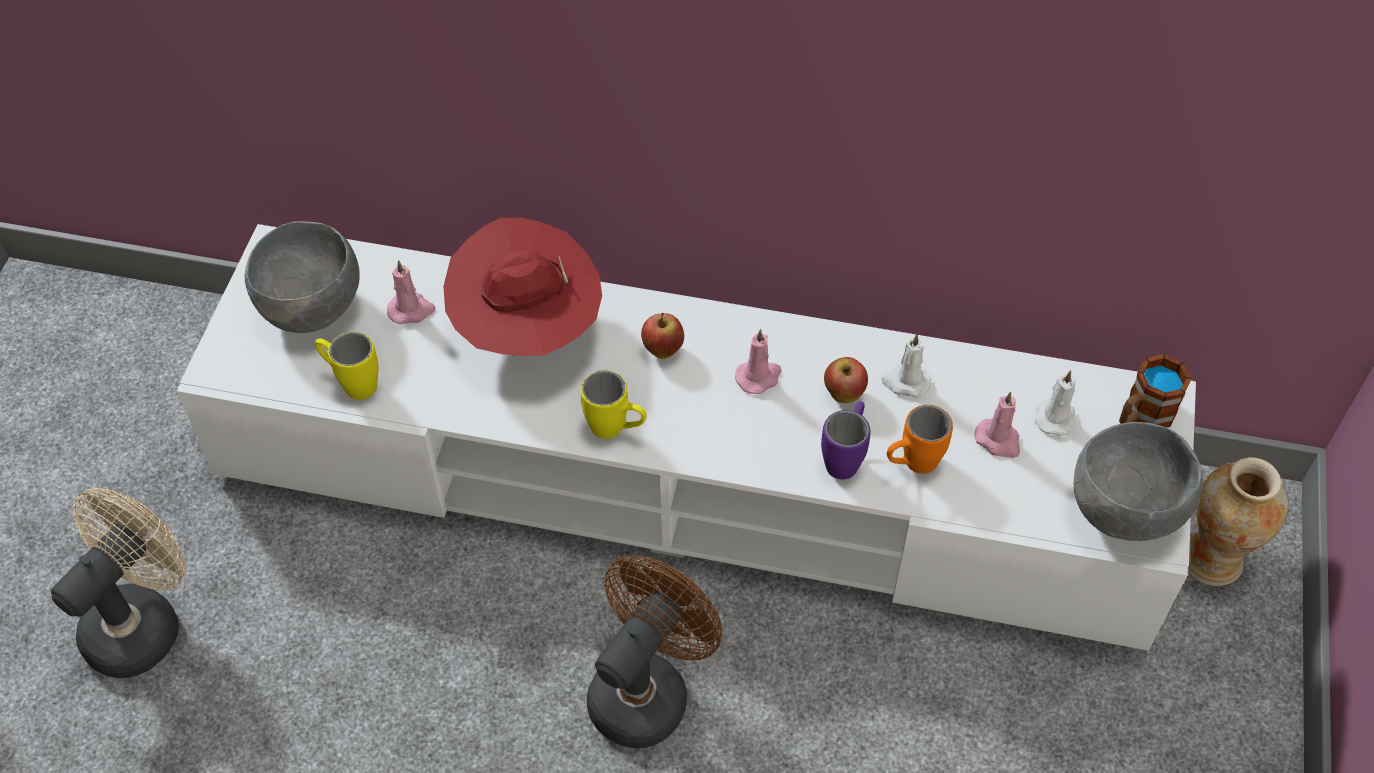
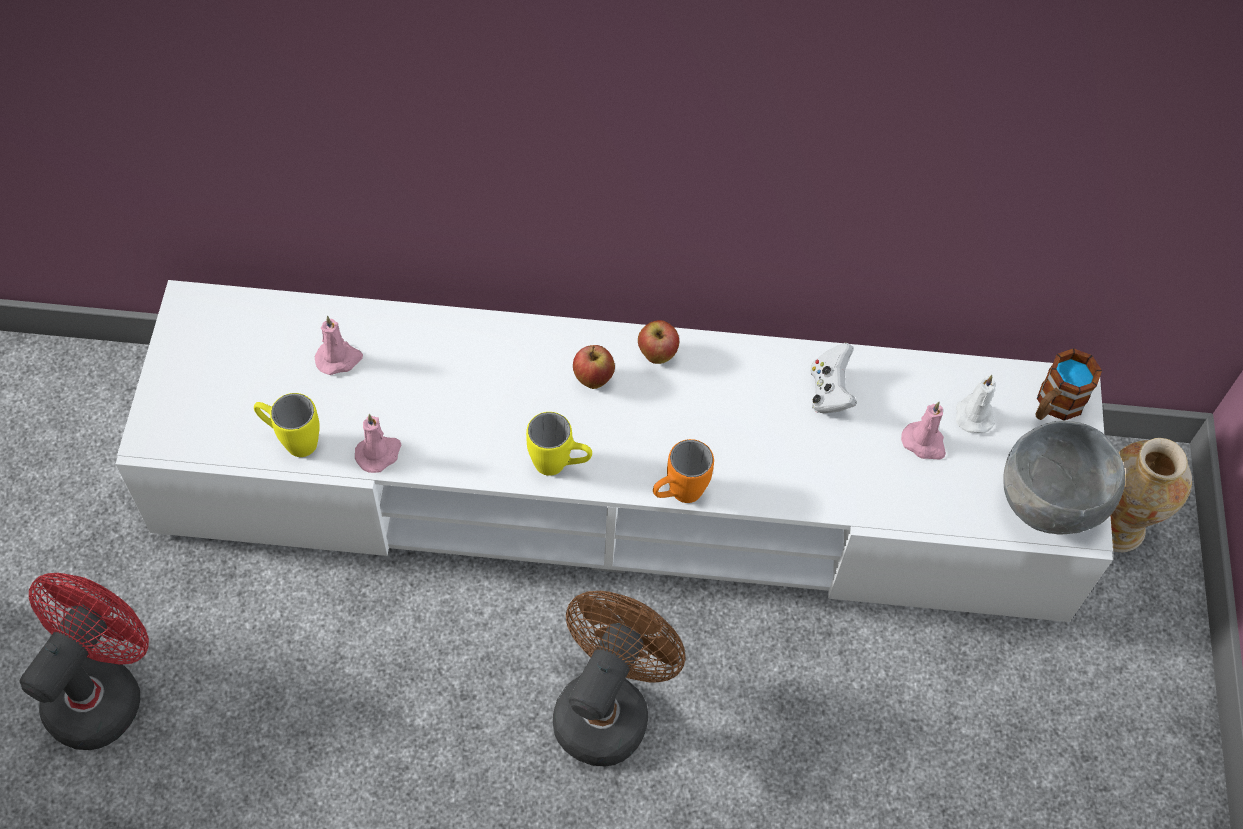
camera: 10 degrees left, 5 degrees up
beige fan [51,488,186,678] -> red fan [20,573,149,750]
grey bowl [245,221,360,333] -> none
red hat [443,218,602,356] -> none
pink candle [735,329,782,394] -> pink candle moved to [355,414,401,473]
purple mug [821,401,871,480] -> none
apple [824,357,868,403] -> apple moved to [638,320,679,364]
white candle [881,334,931,398] -> white game controller [810,343,857,413]
orange mug [887,405,953,474] -> orange mug moved to [653,439,714,503]

